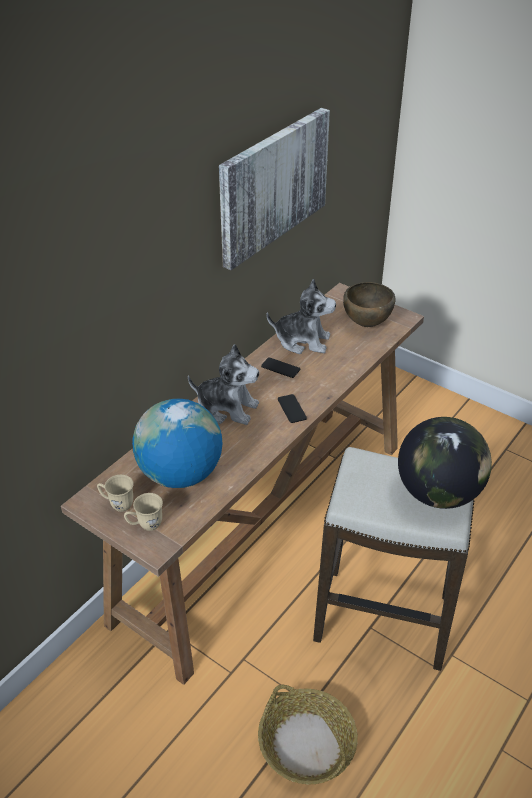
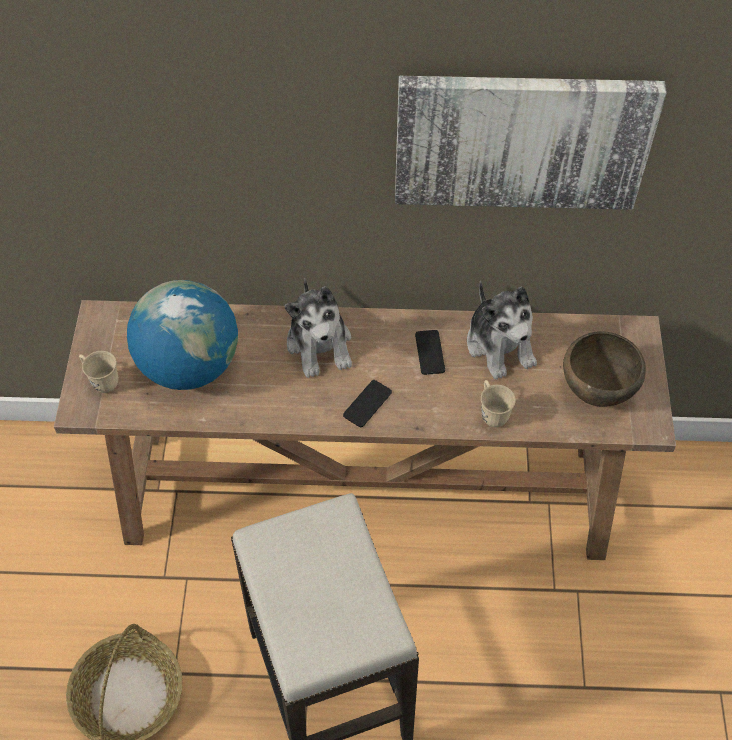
camera: 55 degrees right, 15 degrees up
beige mug [97,475,134,512] -> beige mug moved to [481,380,516,427]
globe [398,417,492,509] -> none

